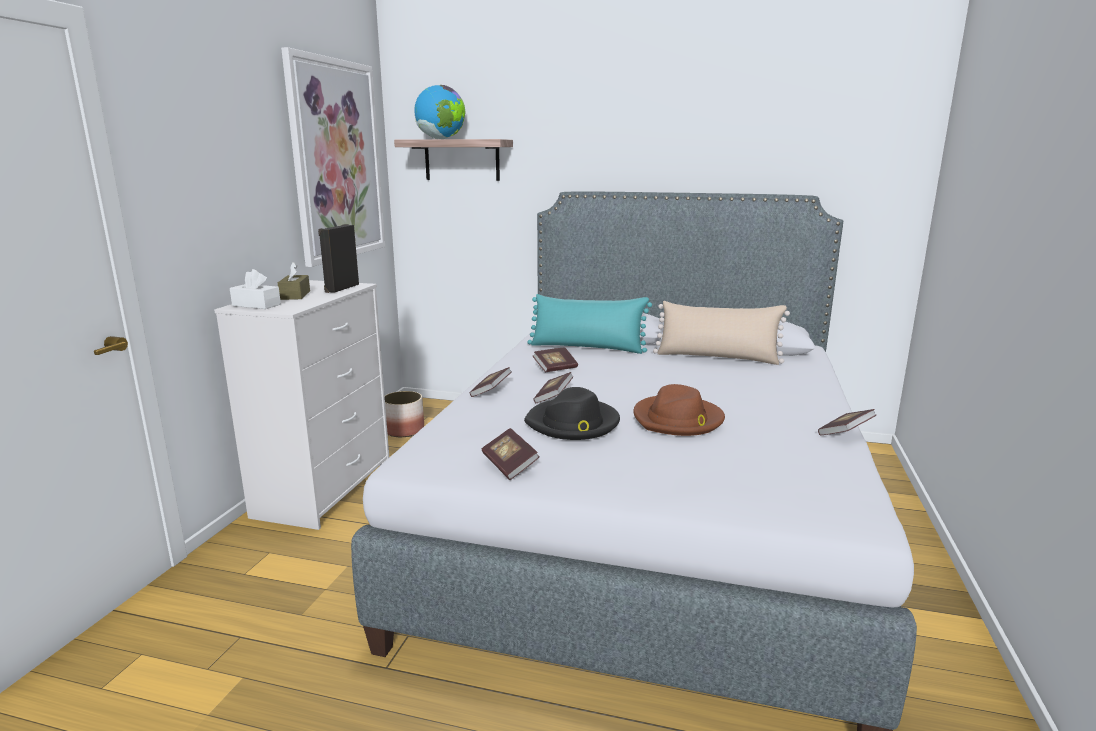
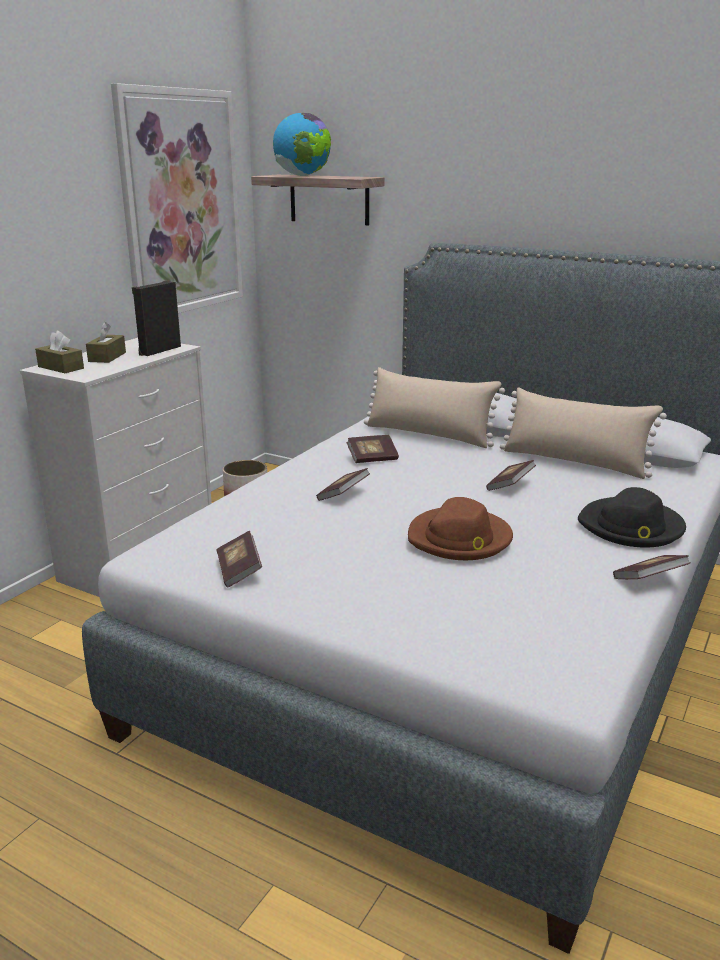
camera: 15 degrees right, 5 degrees up
white tissue box [230,269,281,309] -> brown tissue box [35,331,84,373]
book [470,367,512,397] -> book moved to [486,460,536,491]
black hat [524,387,620,440] -> black hat moved to [578,487,686,548]
turquoise pillow [527,294,652,354] -> beige pillow [364,367,505,448]

